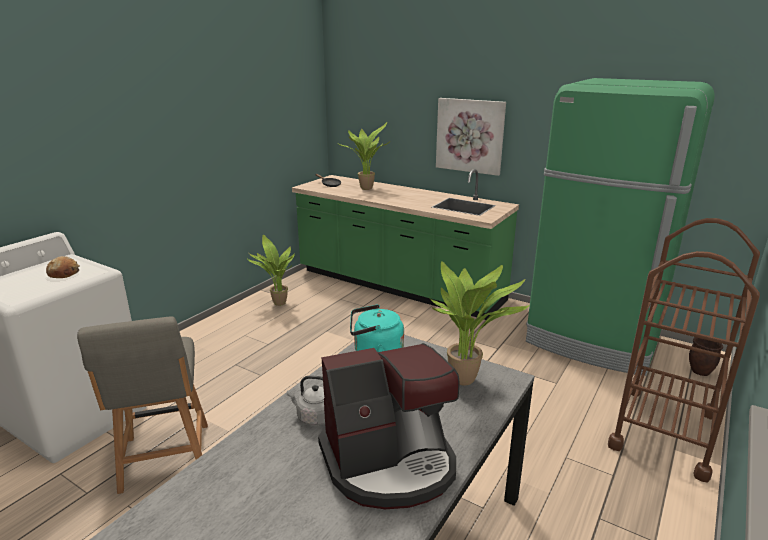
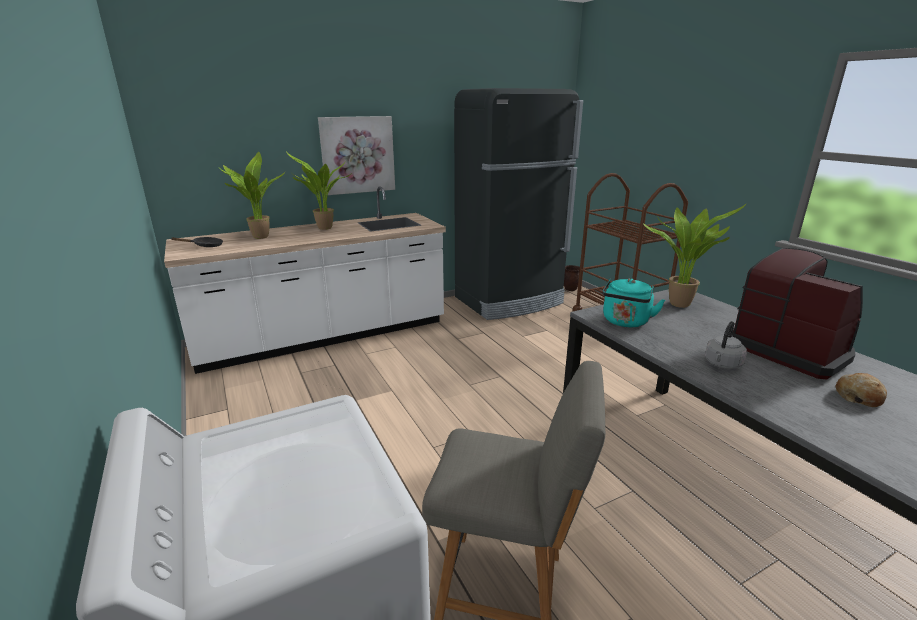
camera: 60 degrees left, 0 degrees up
bread [46,256,80,278] -> bread moved to [835,373,887,407]
potted plant [247,235,295,306] -> potted plant moved to [286,152,352,230]
green counter [292,169,519,320] -> white counter [164,186,446,374]
coffee machine [318,343,460,509] -> coffee machine turned 45 degrees counterclockwise [732,248,863,379]
green fridge [526,78,715,376] -> black fridge [454,88,583,320]

